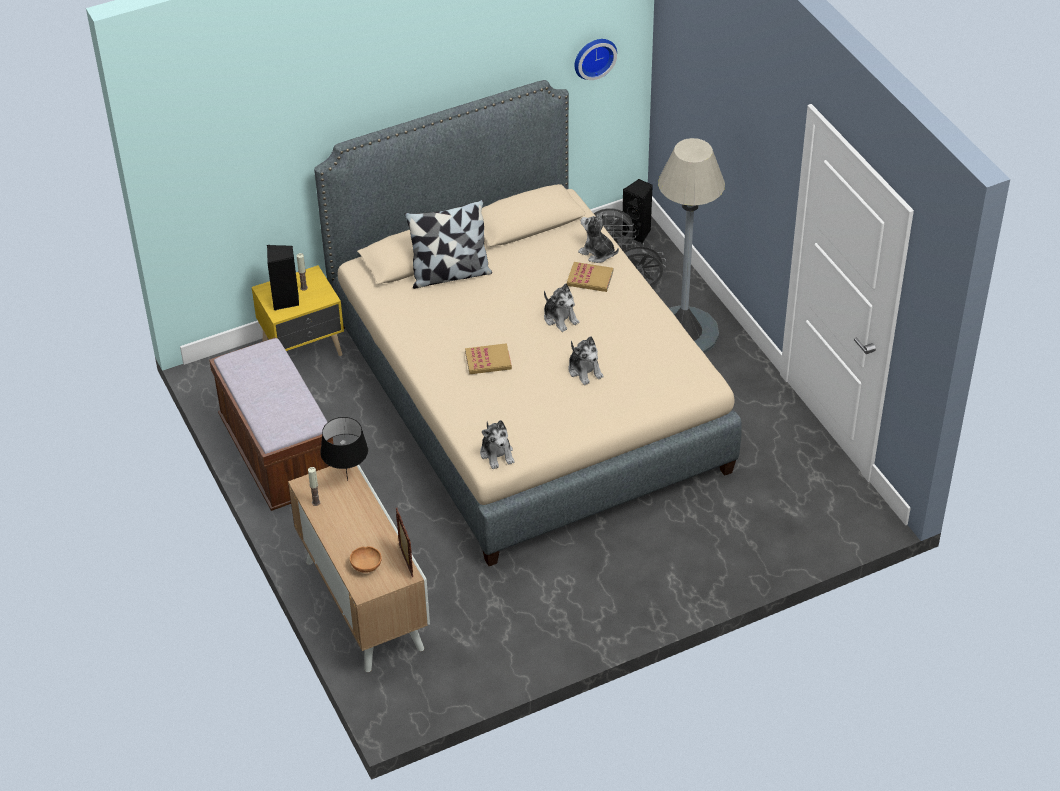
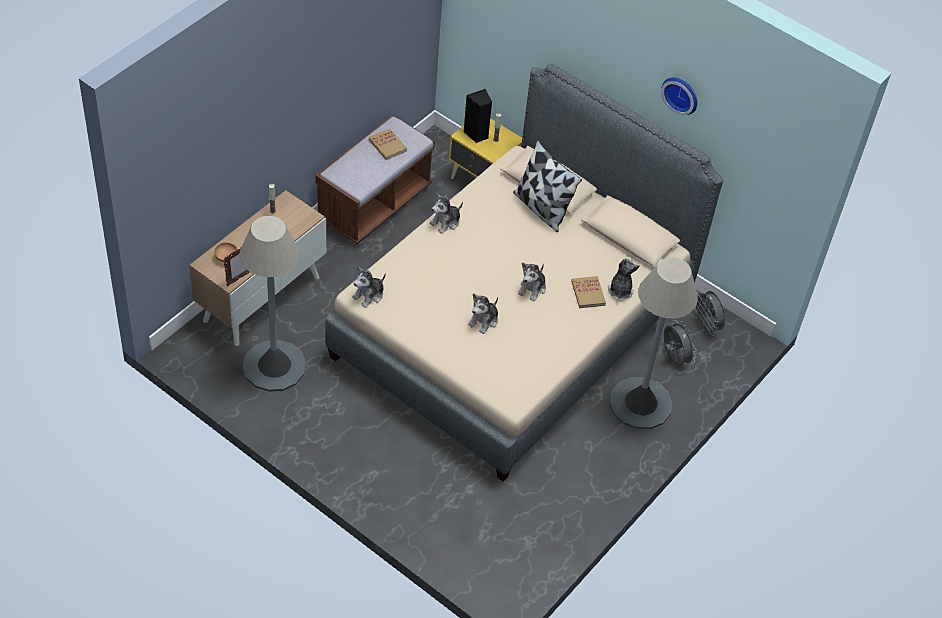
camera: 60 degrees right, 5 degrees up
black table lamp [320,417,368,481] -> none
book [465,343,512,374] -> book moved to [369,128,407,160]
wall clock [575,39,617,80] -> wall clock moved to [661,77,698,115]
black speaker [622,179,653,243] -> none
none -> grey floor lamp [239,216,306,392]
none -> plush toy [430,193,463,234]

